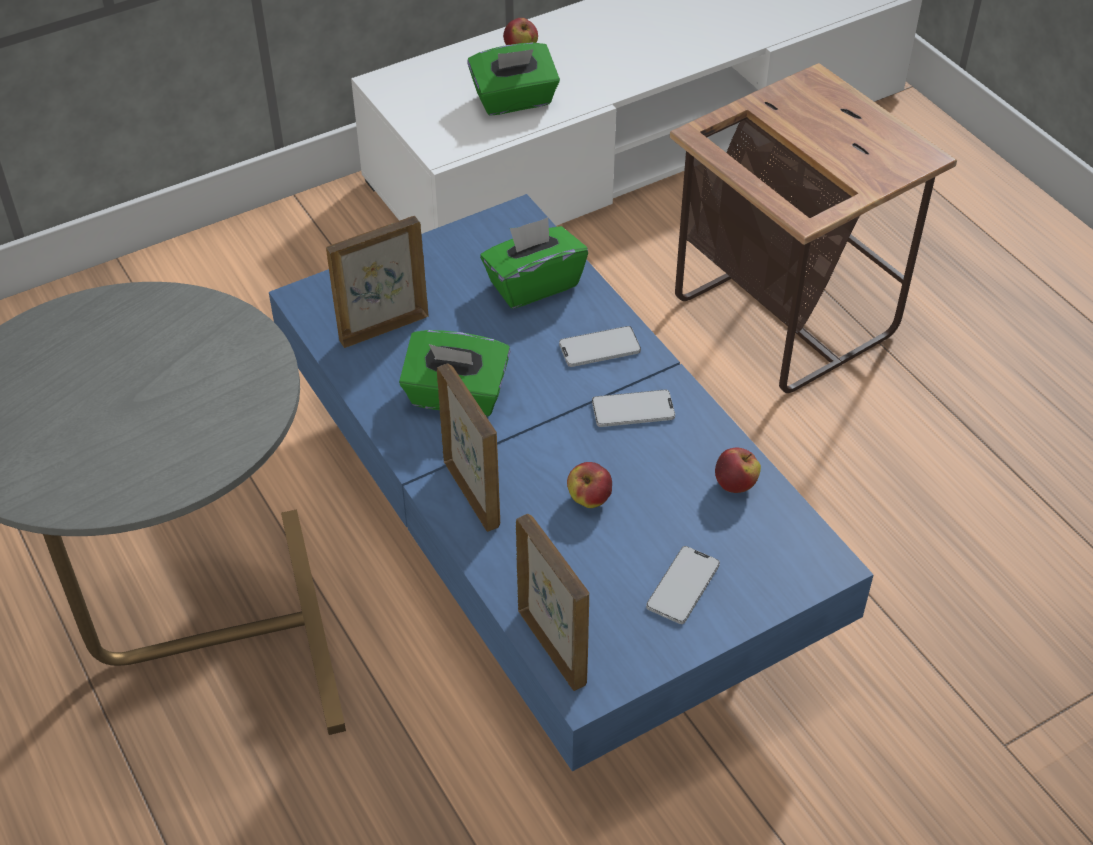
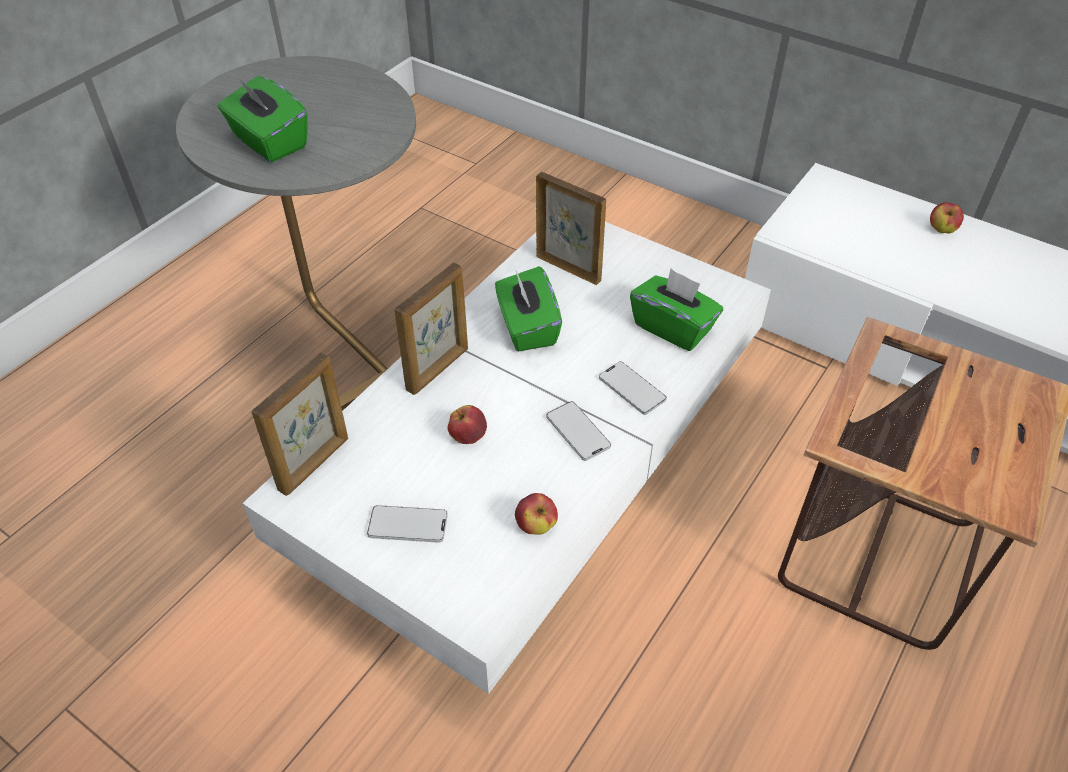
camera: 65 degrees right, 0 degrees up
blue coffee table [269,194,874,771] -> white coffee table [243,222,771,694]
green tissue box [467,42,560,116] -> green tissue box moved to [218,76,308,162]

